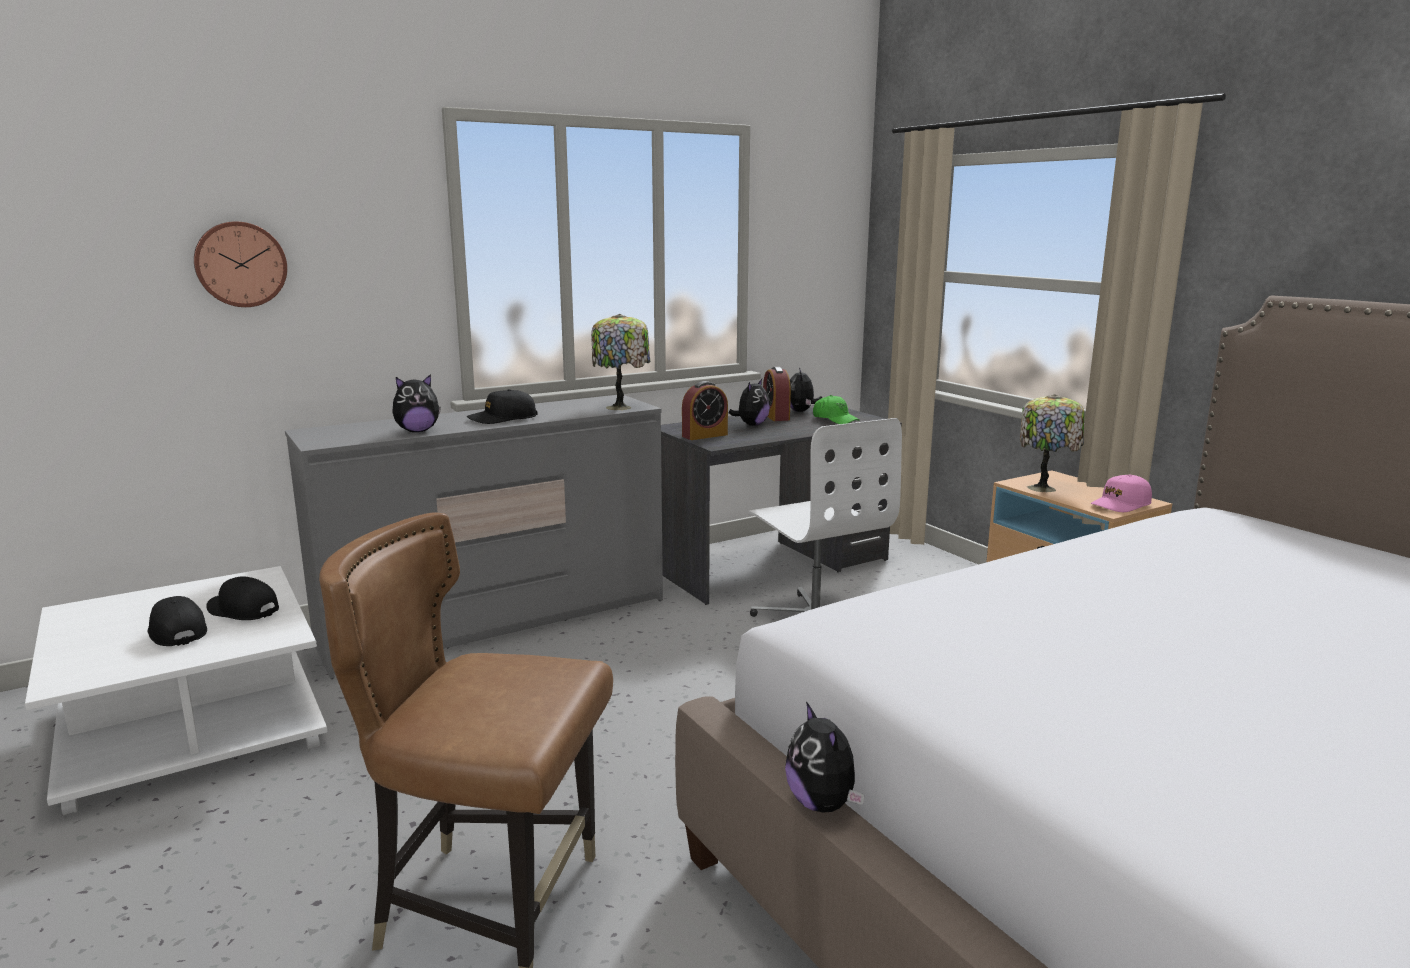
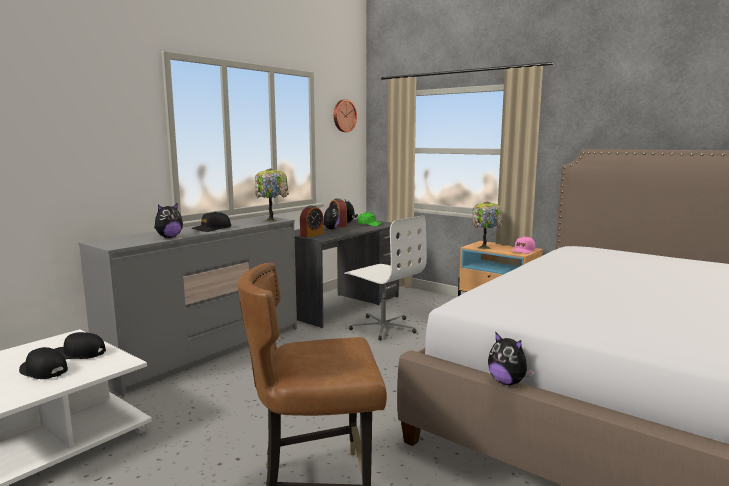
camera: 20 degrees left, 5 degrees down
wall clock [194,221,287,307] -> wall clock moved to [334,100,357,132]

